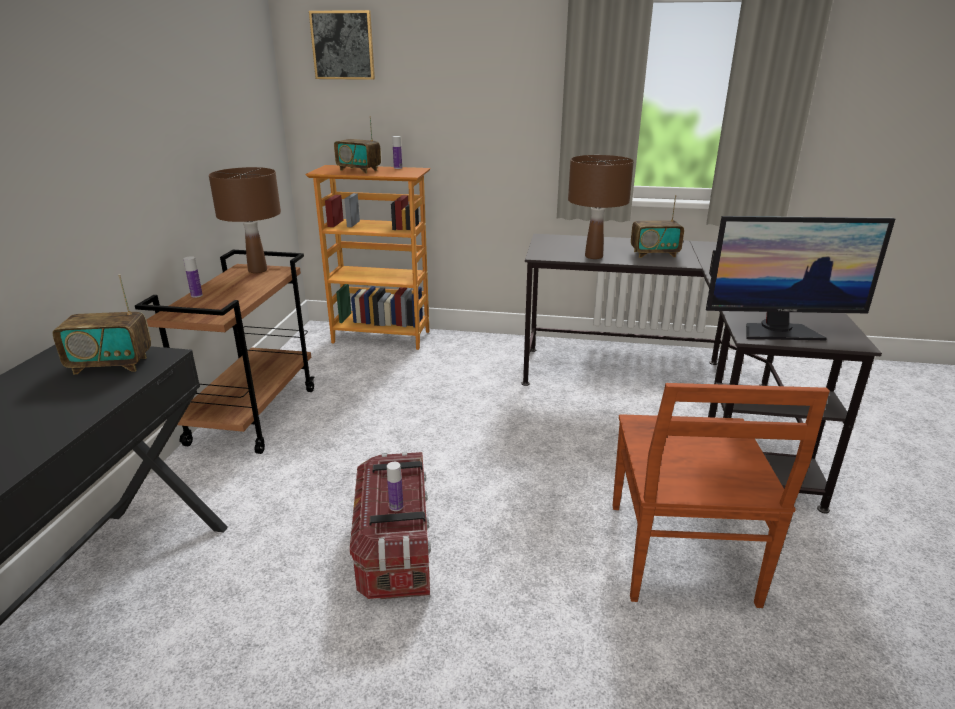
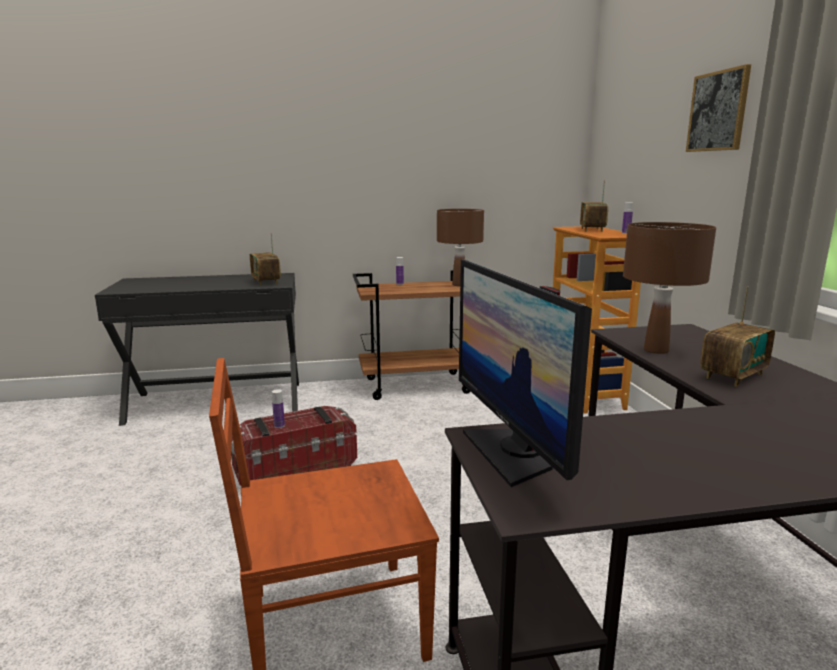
camera: 70 degrees right, 10 degrees down
picture [309,10,375,80] -> picture moved to [686,64,751,152]
radio [631,195,684,258] -> radio turned 105 degrees counterclockwise [700,286,775,387]

